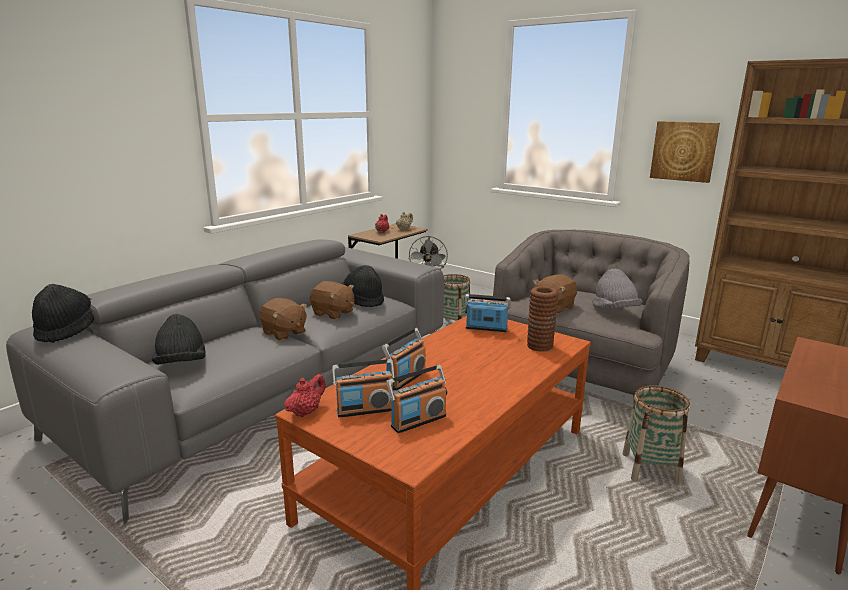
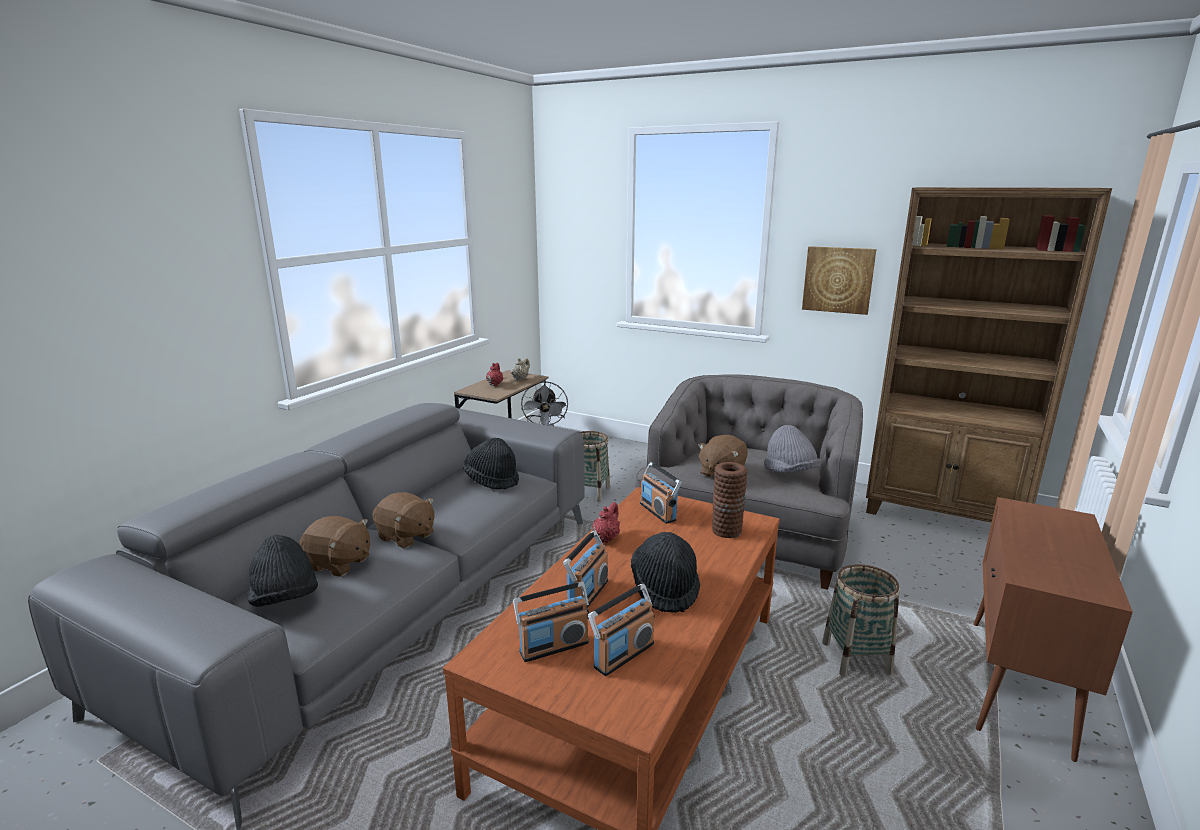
camera: 10 degrees left, 0 degrees up
black hat [32,284,94,343] -> black hat moved to [631,532,700,613]
red teapot [284,374,326,417] -> red teapot moved to [592,502,620,543]
brown plush toy [310,281,355,319] -> brown plush toy moved to [299,516,370,577]
radio [465,294,511,332] -> radio turned 120 degrees counterclockwise [640,462,682,524]

